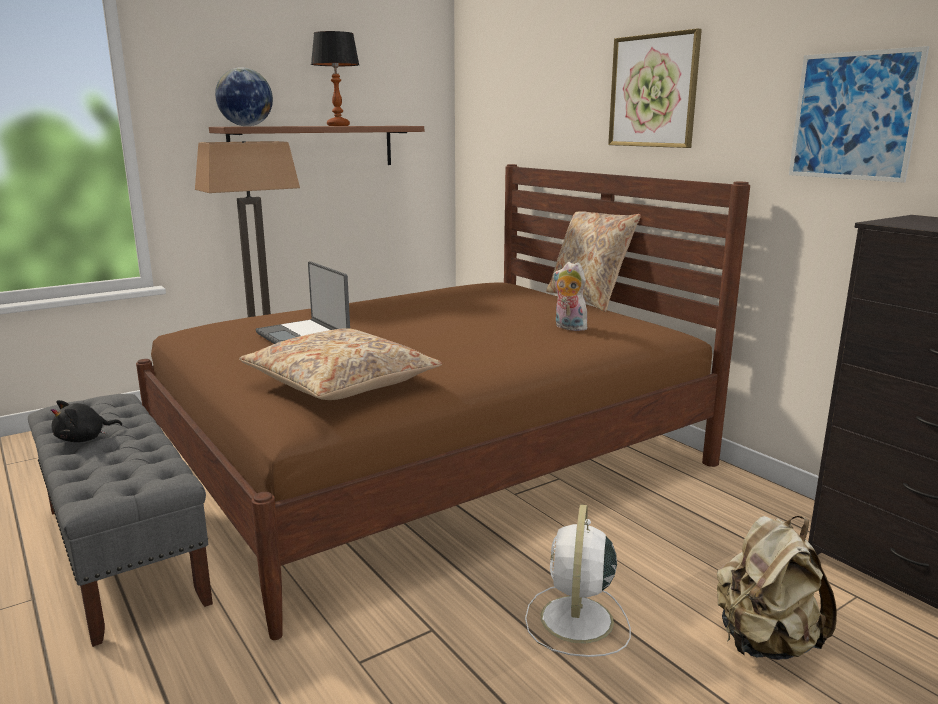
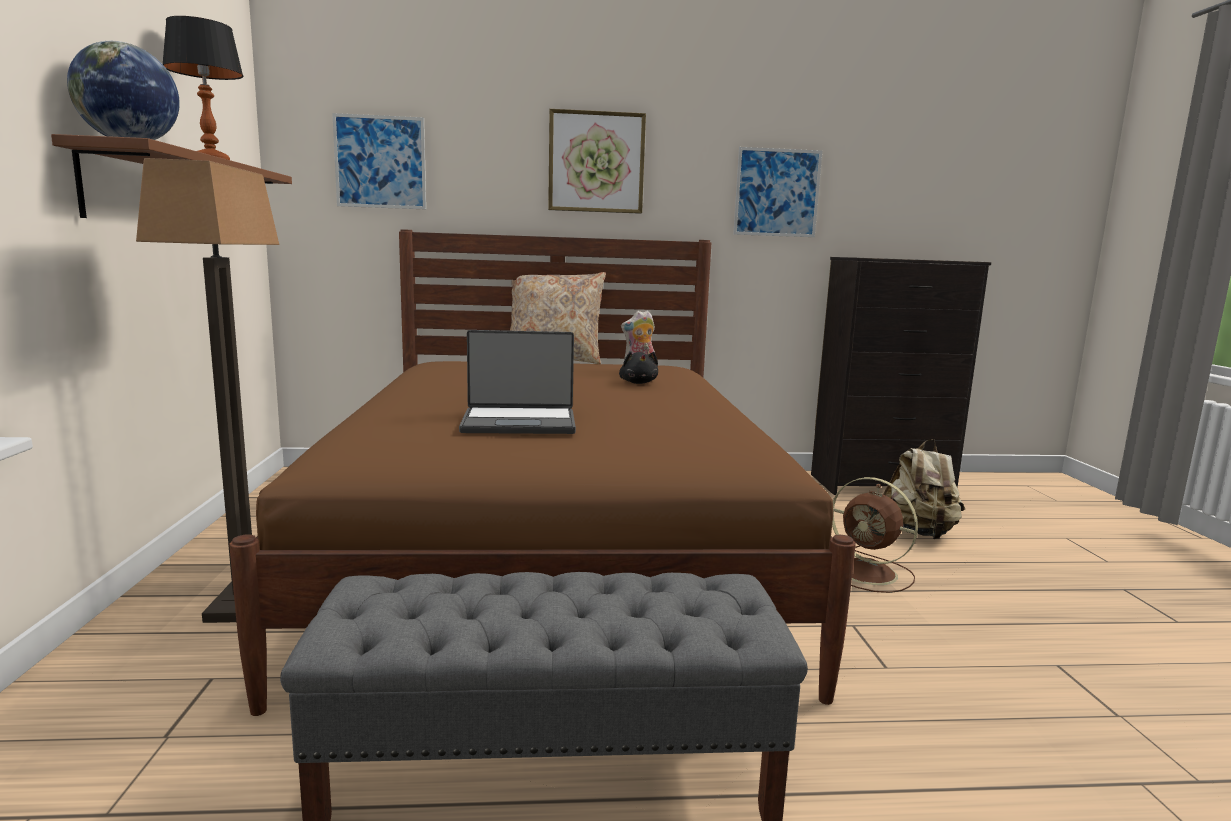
camera: 60 degrees left, 5 degrees down
black plush toy [51,400,122,442] -> black plush toy moved to [619,351,658,384]
beige pillow [239,328,442,400] -> none
white fan [525,504,631,657] -> brown fan [832,477,918,593]
none -> picture [332,113,426,209]

